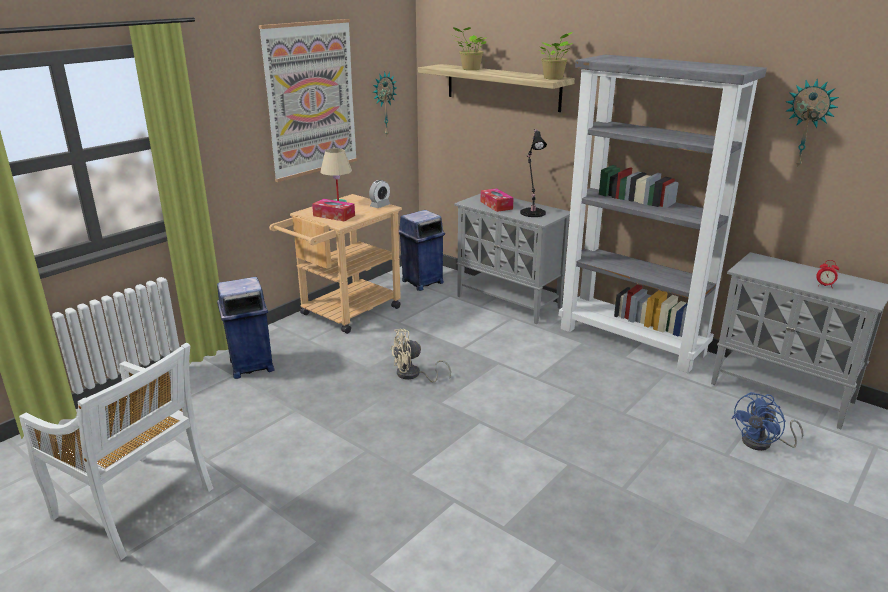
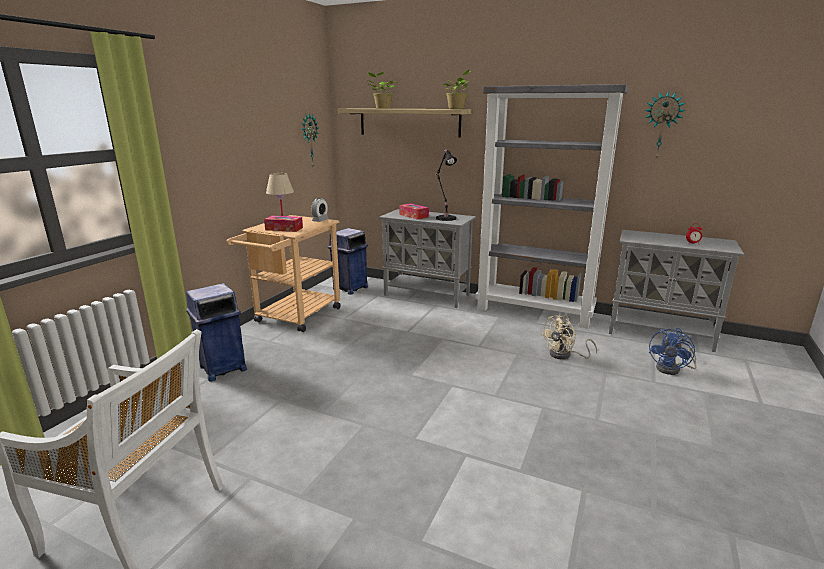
camera: 15 degrees left, 5 degrees down
picture [259,19,357,182] -> none
beige fan [390,329,451,382] -> beige fan moved to [541,315,597,360]

